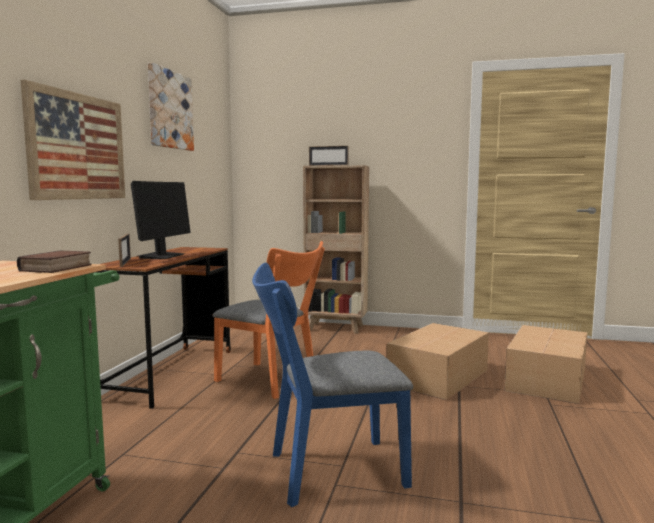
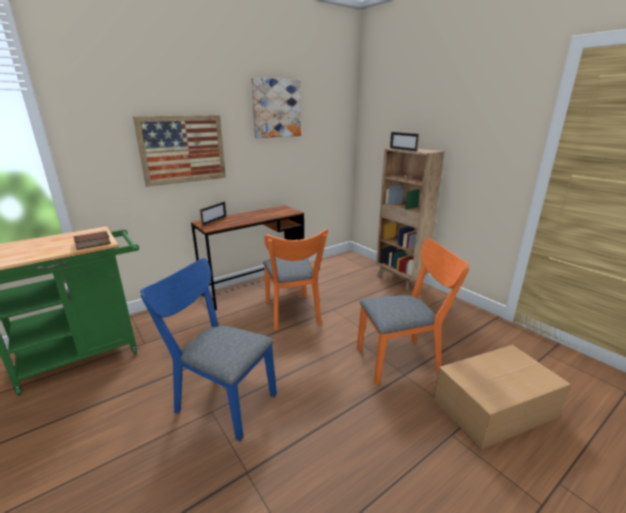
camera: 40 degrees right, 15 degrees up
monitor [131,181,191,259] -> none
cardboard box [387,323,489,400] -> orange chair [357,238,469,384]

